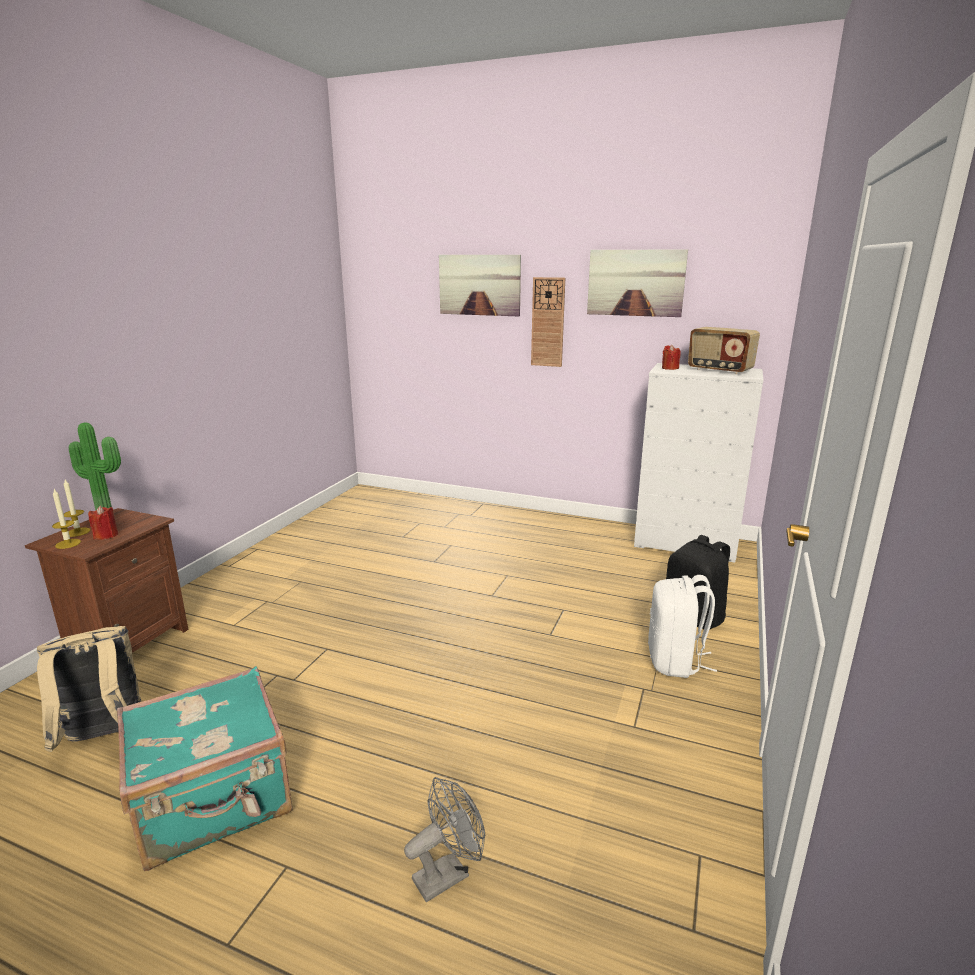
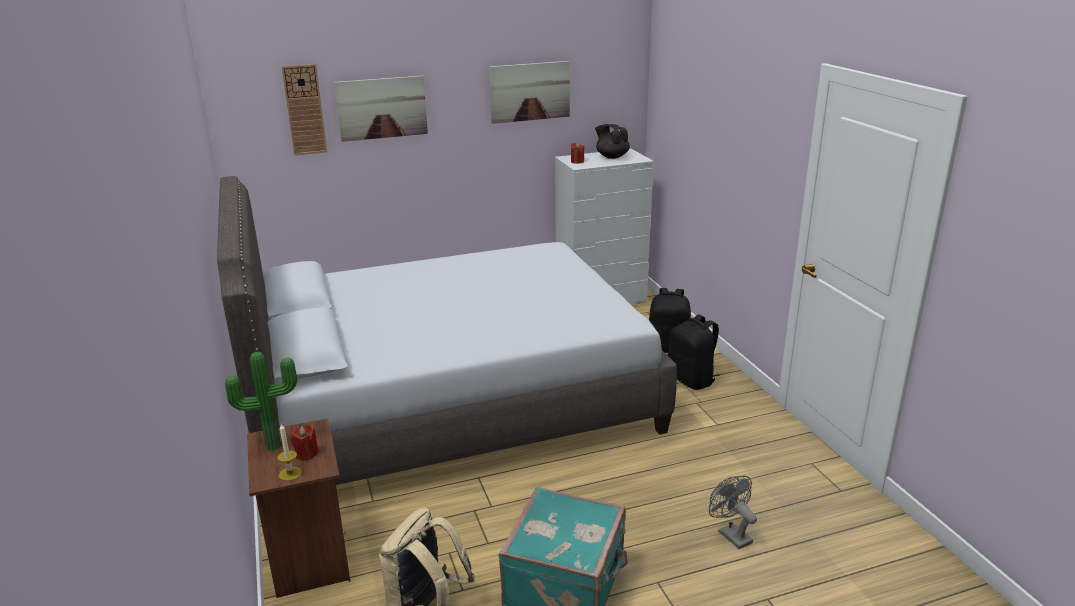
camera: 40 degrees left, 5 degrees up
candle [64,480,90,537] -> none
grey fan [404,777,485,902] -> grey fan turned 45 degrees counterclockwise [709,476,757,549]
wall clock [531,277,565,367] -> wall clock moved to [282,64,327,155]
white backpack [648,575,717,678] -> black backpack [668,315,720,390]
radio [688,327,760,374] -> black teapot [595,124,630,159]
none -> grey bed [217,176,677,485]

